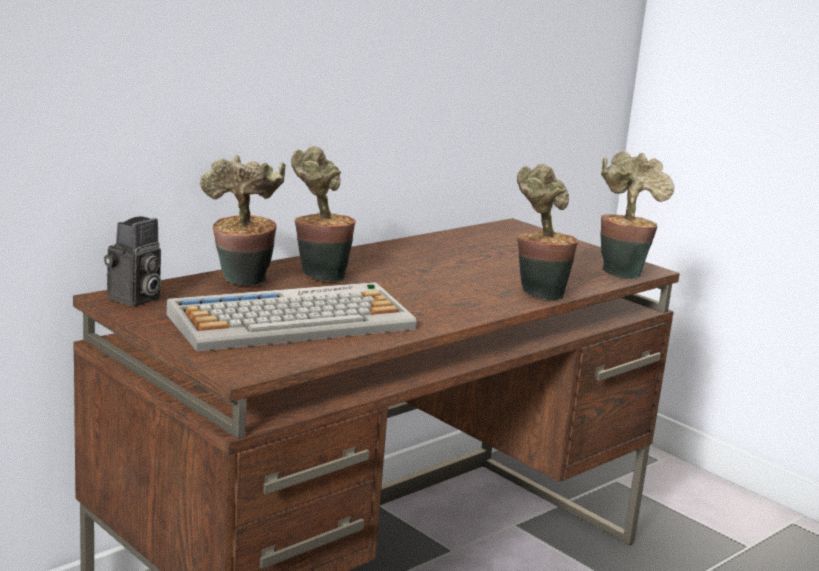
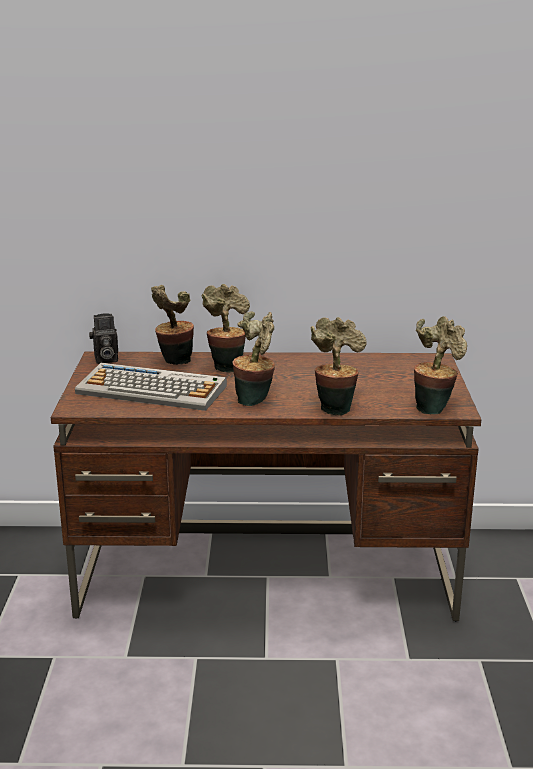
camera: 45 degrees right, 5 degrees up
none -> potted plant [232,311,275,406]

